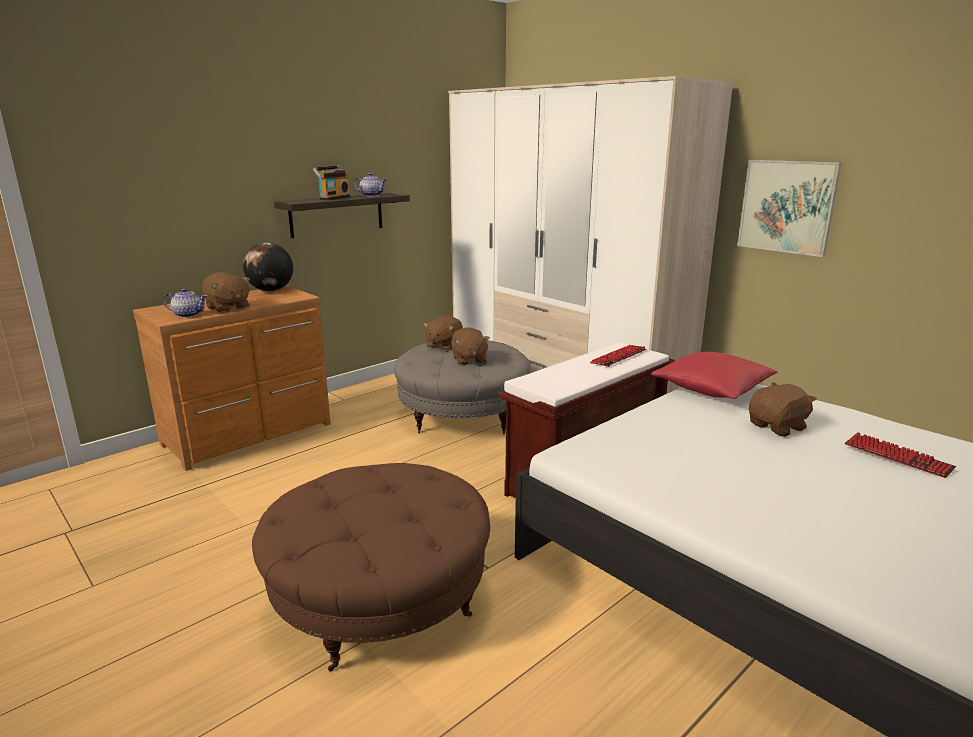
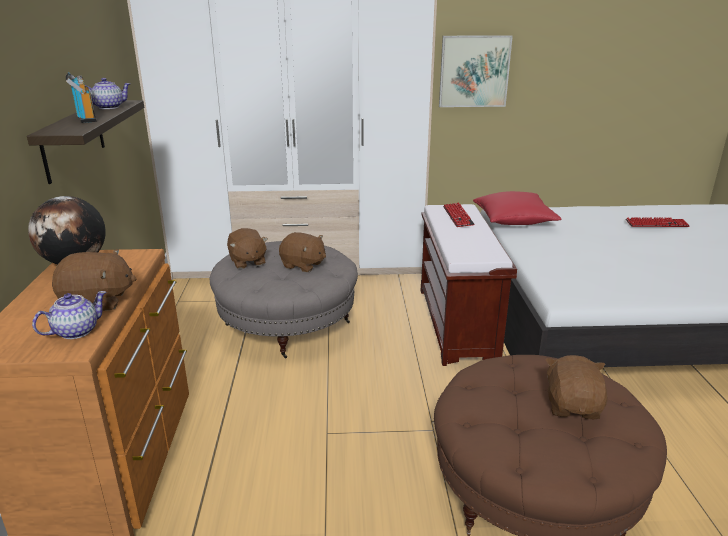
camera: 50 degrees left, 5 degrees up
brown plush toy [749,382,817,437] -> brown plush toy moved to [546,355,608,419]

